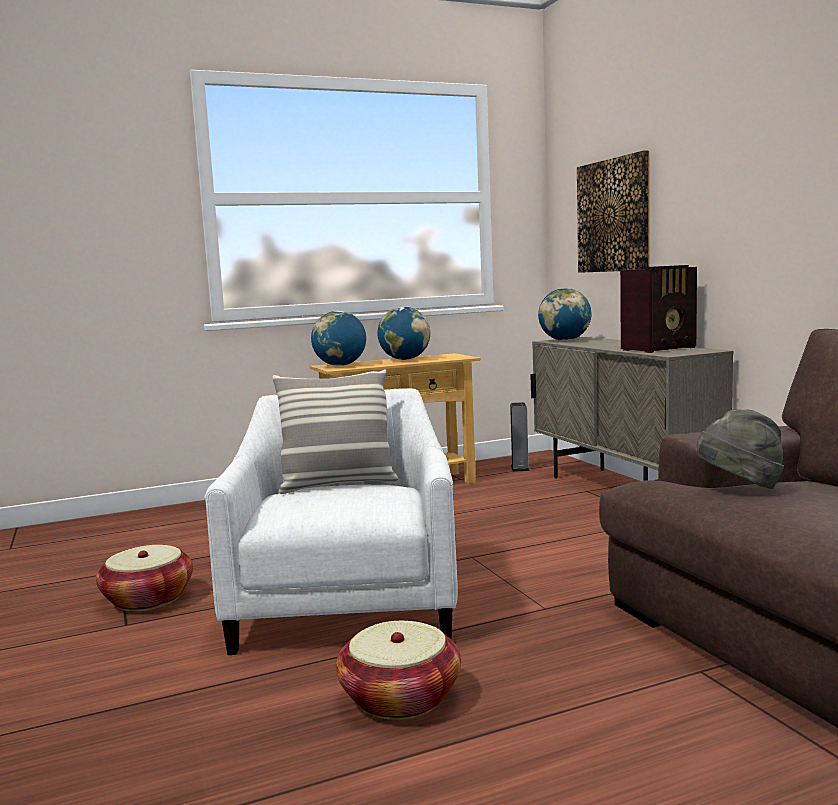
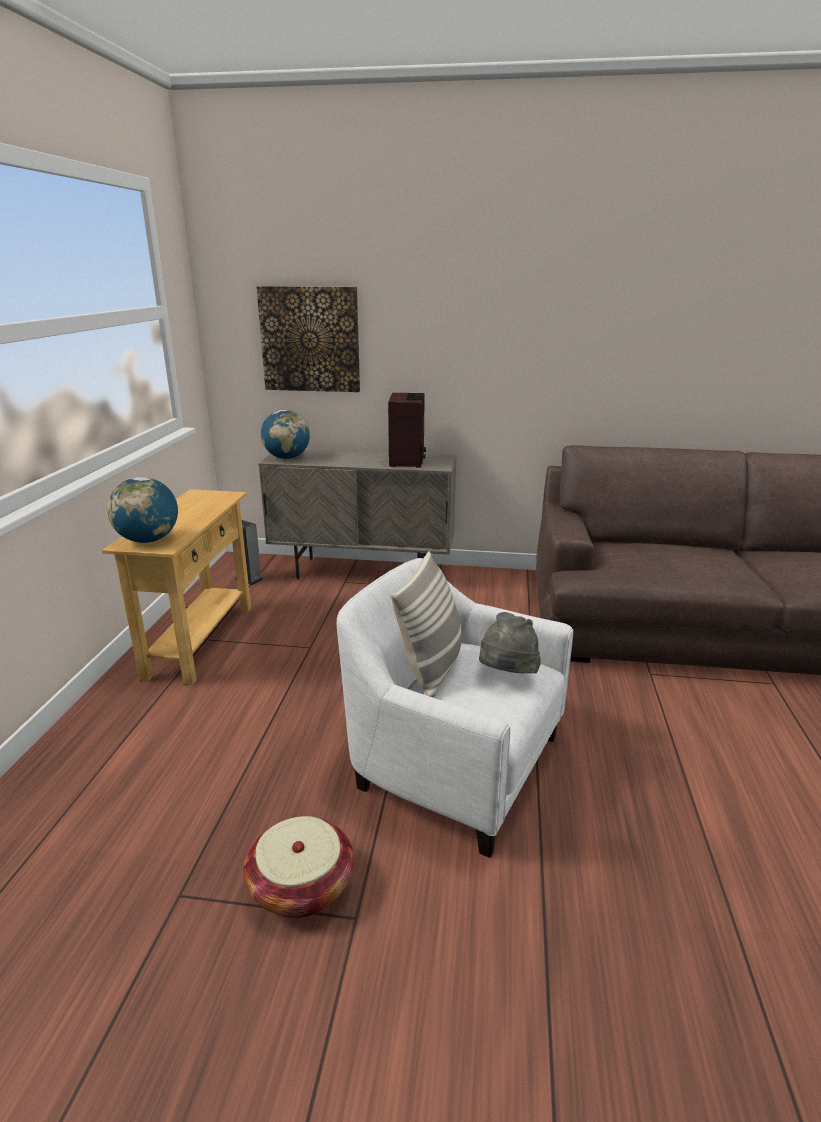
camera: 60 degrees left, 15 degrees up
basket [336,621,461,720] -> none
globe [377,307,430,360] -> none
grey hat [695,409,784,489] -> grey hat moved to [479,612,541,673]

